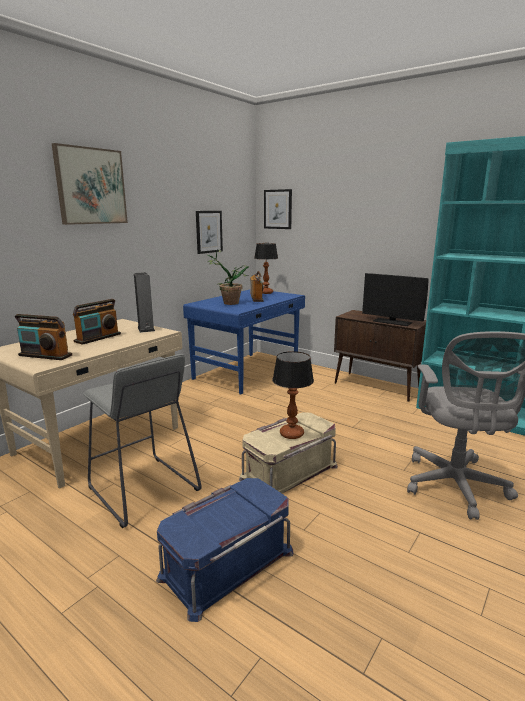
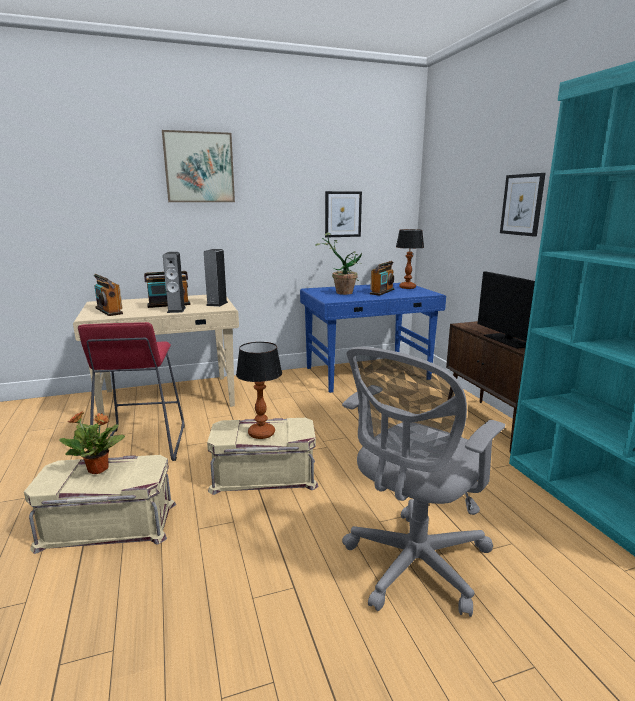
camera: 35 degrees right, 0 degrees up
grey stool [83,354,202,528] -> red stool [78,322,185,461]
blue storage box [156,478,293,622] -> beige storage box [24,455,176,554]
picture [264,189,292,229] -> picture moved to [500,173,546,237]
none -> potted plant [59,411,125,474]
none -> speaker [163,252,186,313]

